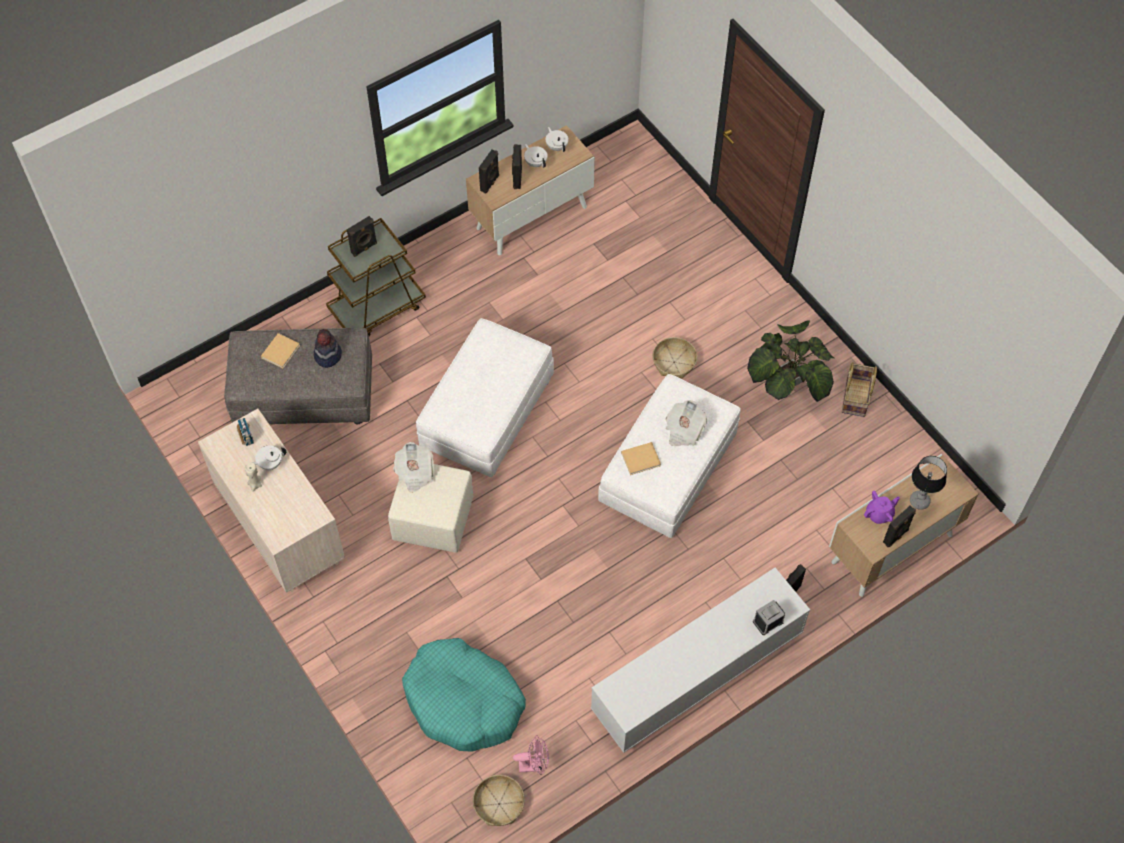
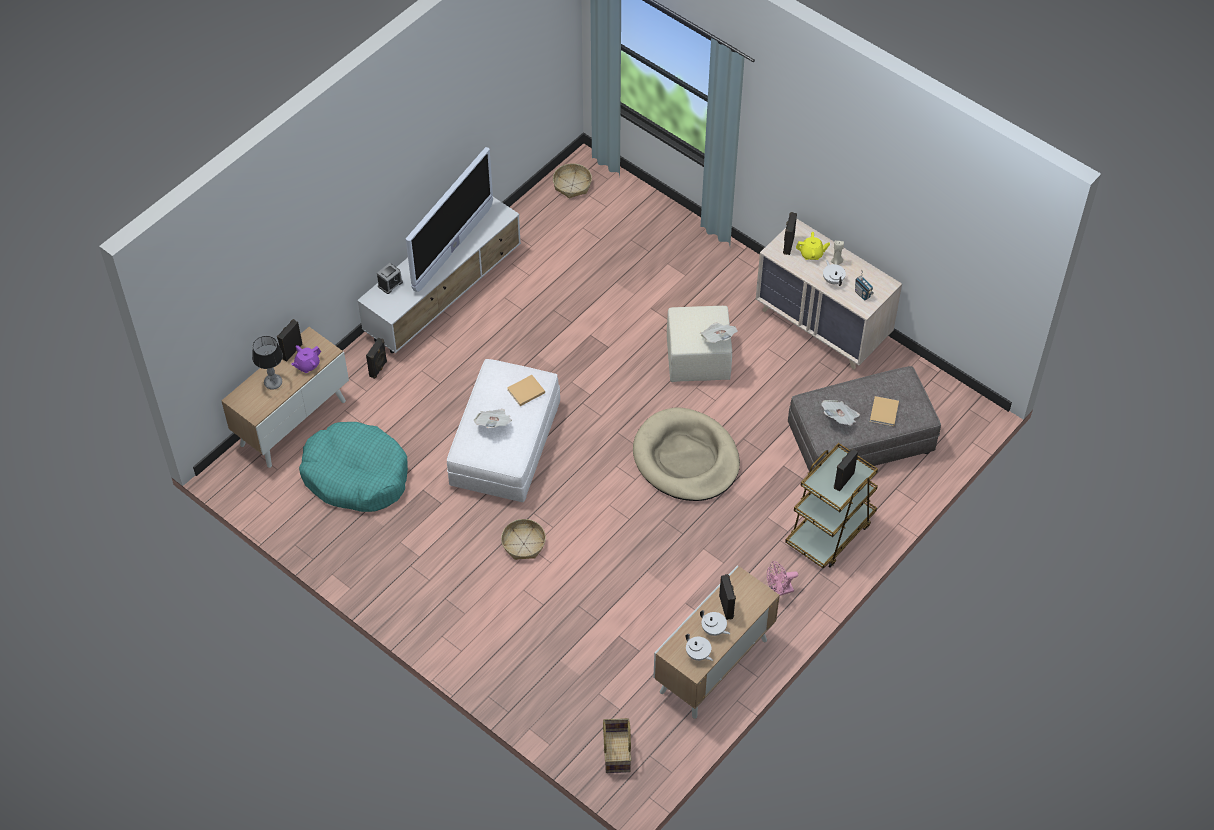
camera: 165 degrees right, 5 degrees down
white teapot [253,446,286,470] -> white teapot turned 75 degrees counterclockwise [823,260,846,286]
hat [314,329,342,368] -> newspaper [821,400,860,426]
turquoise dog bed [402,638,526,752] -> turquoise dog bed moved to [299,422,408,512]
white ottoman [416,318,554,477] -> beige dog bed [633,407,740,501]
black speaker [479,149,499,194] -> black speaker moved to [783,212,797,255]
pink fan [513,735,549,775] -> pink fan moved to [767,561,798,596]
potted plant [747,321,835,402] -> none
basket [842,362,877,417] -> basket moved to [603,718,632,773]
none -> television [406,147,493,292]
none -> yellow teapot [796,232,830,260]

